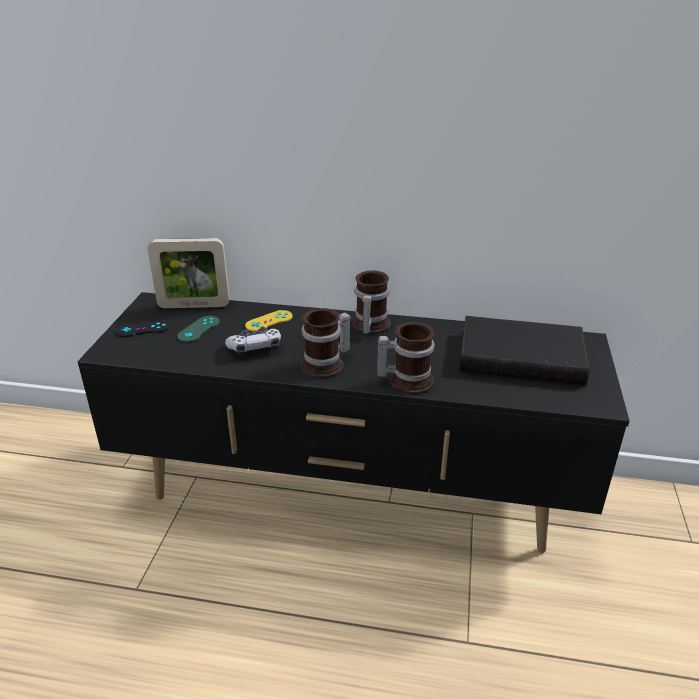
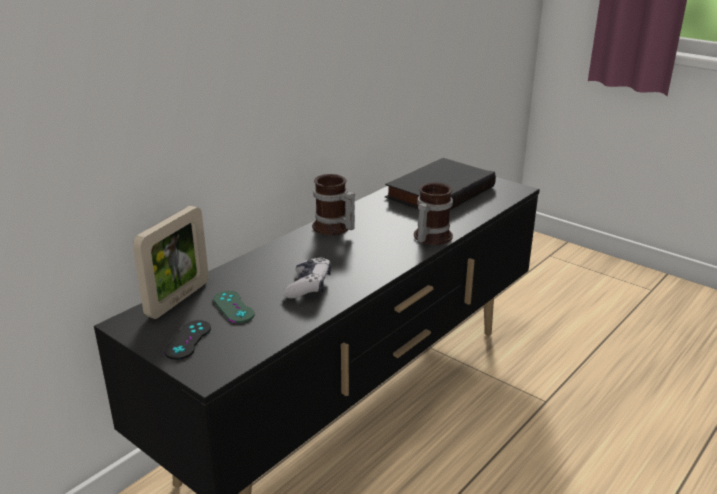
camera: 60 degrees left, 5 degrees down
yellow game controller [245,310,293,332] -> none
mug [301,308,351,378] -> none

